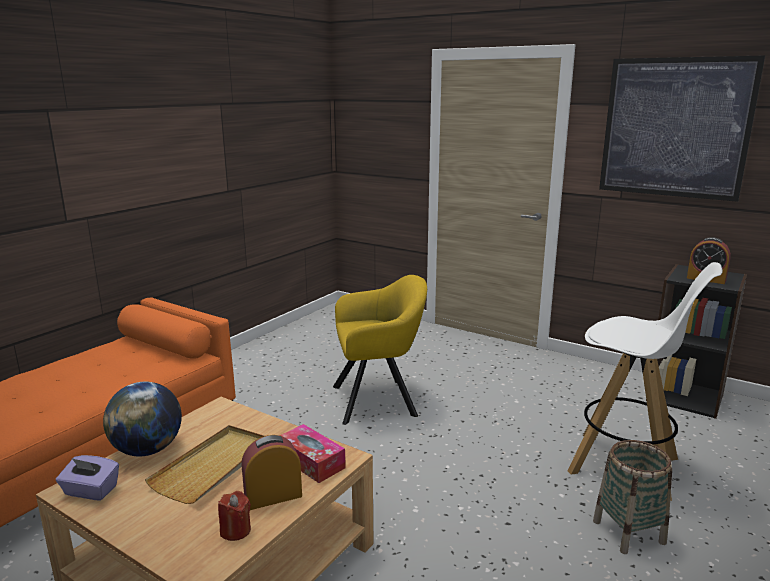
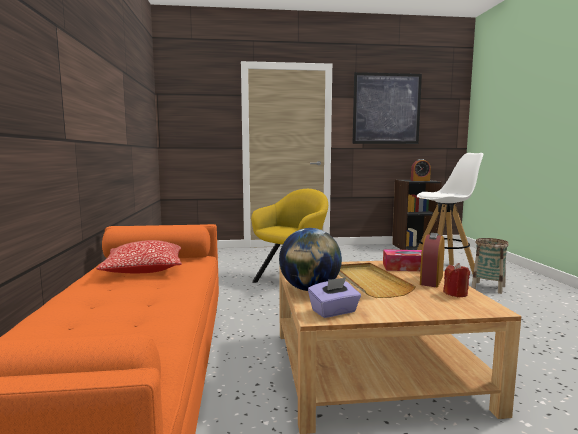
camera: 40 degrees left, 10 degrees down
none -> pillow [96,240,182,273]

